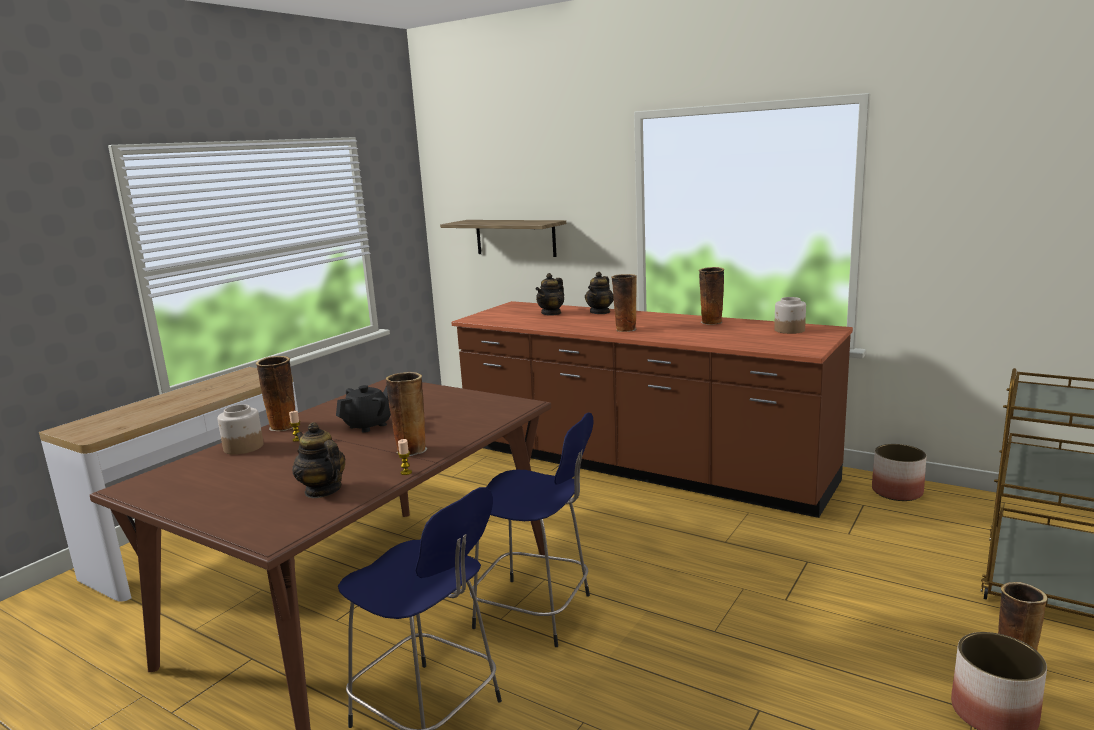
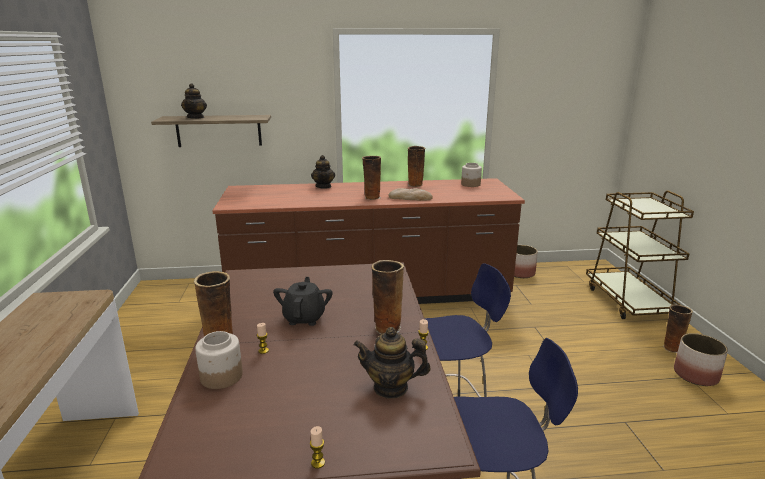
camera: 40 degrees left, 5 degrees up
teapot [536,273,564,316] -> teapot moved to [181,83,207,119]
none -> candle [310,426,325,469]
none -> bread [388,188,433,201]

